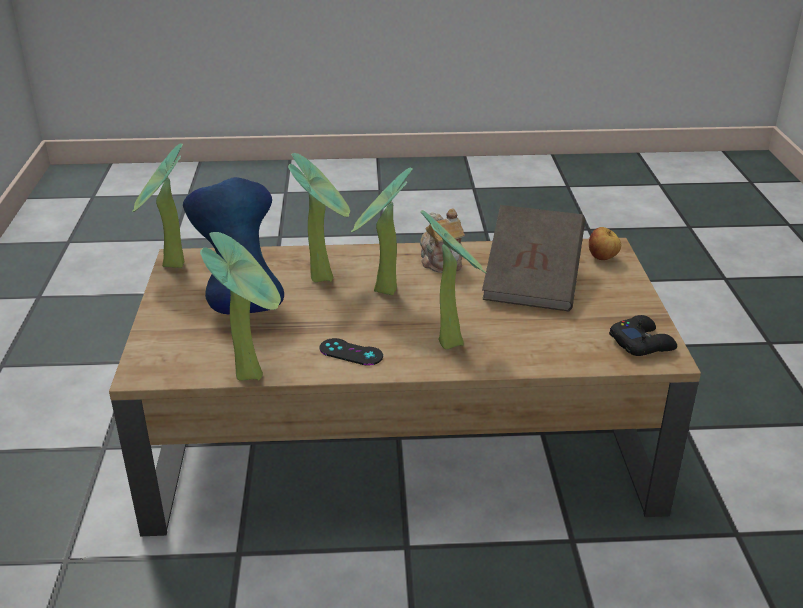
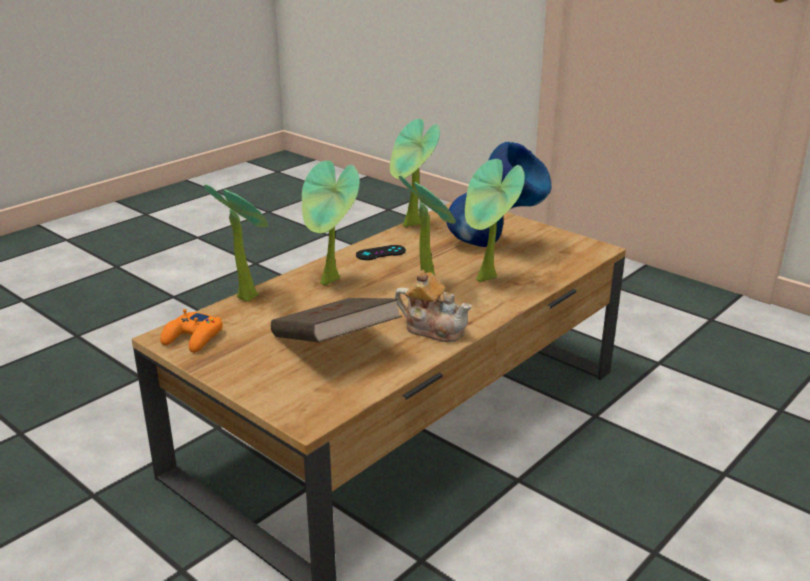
camera: 135 degrees right, 5 degrees down
potted plant [132,143,184,268] -> potted plant moved to [204,184,268,302]
apple [589,227,621,260] -> none
black game controller [609,315,677,356] -> orange game controller [160,309,223,353]

